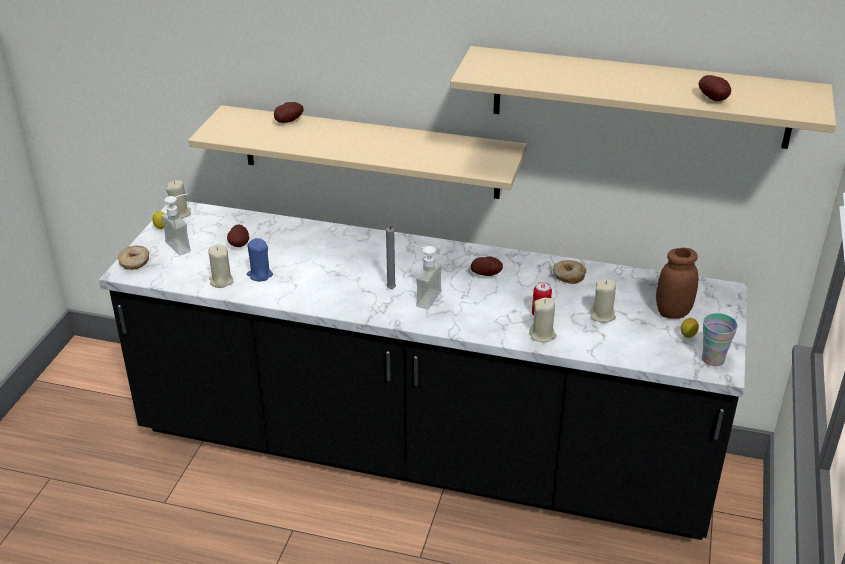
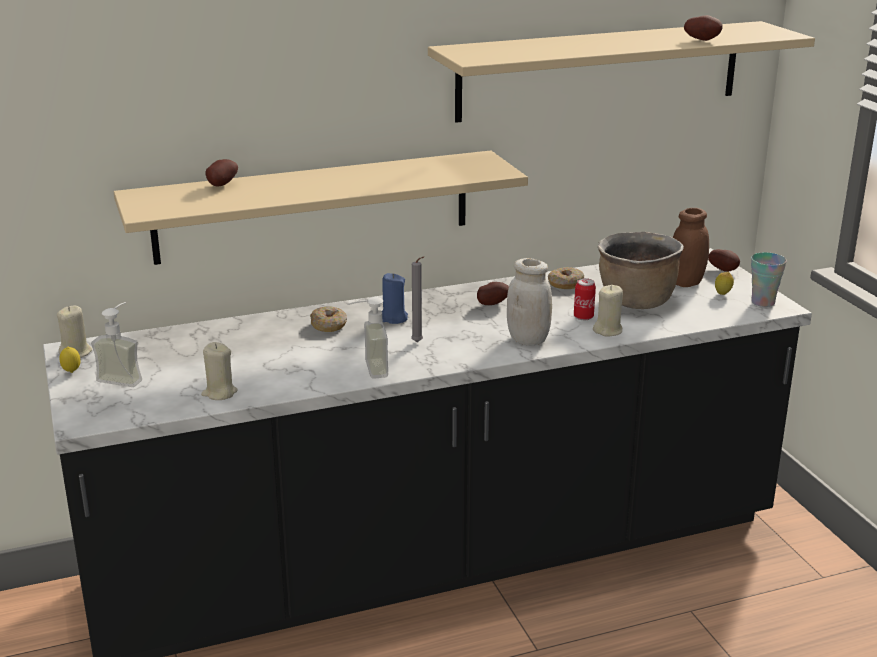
camera: 35 degrees left, 10 degrees down
donut [118,246,149,270] -> donut moved to [310,306,347,332]
potato [227,224,249,247] -> potato moved to [708,249,740,272]
blue candle [247,238,273,282] -> blue candle moved to [382,273,408,324]
soap dispenser [409,245,442,309] -> soap dispenser moved to [348,297,388,379]
beige candle [590,279,616,323] -> brown cooking pot [598,232,684,309]
none -> white jar [507,258,552,345]

